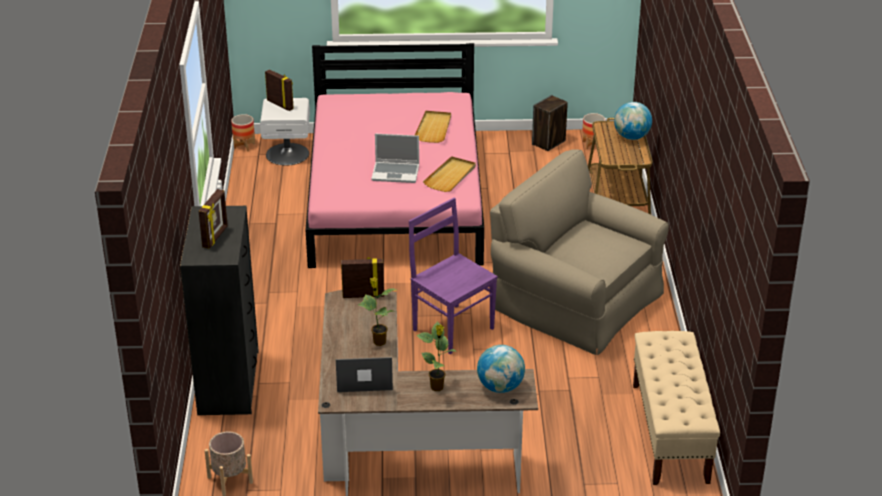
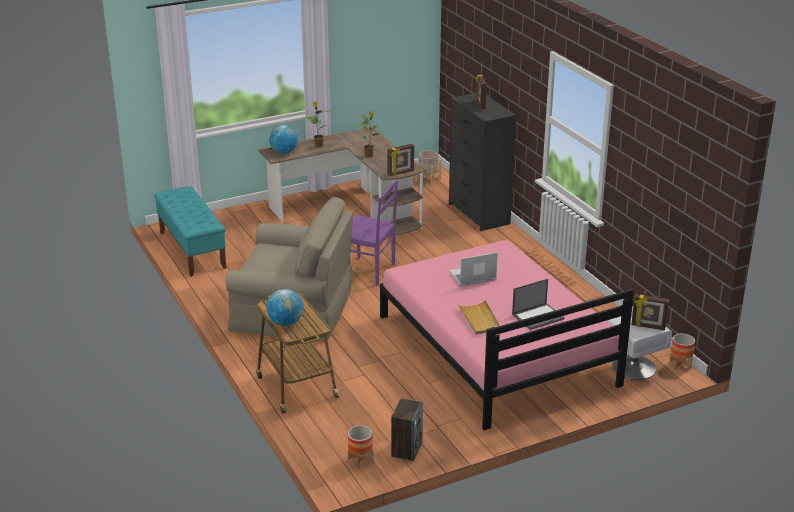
camera: 155 degrees right, 5 degrees down
laptop [336,357,393,392] -> laptop moved to [512,279,565,330]
beige tray [423,156,476,192] -> none
beige bench [633,331,720,485] -> turquoise bench [154,186,226,277]

